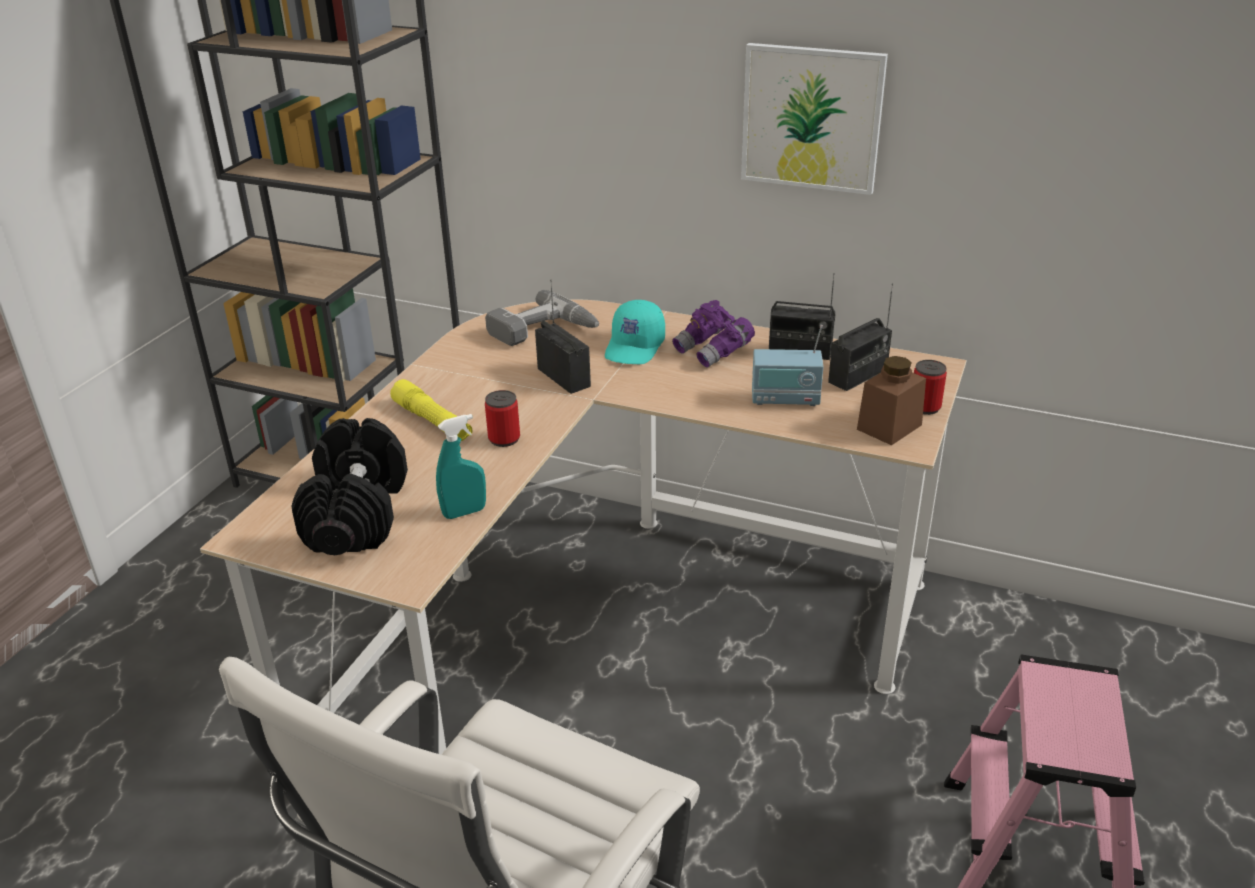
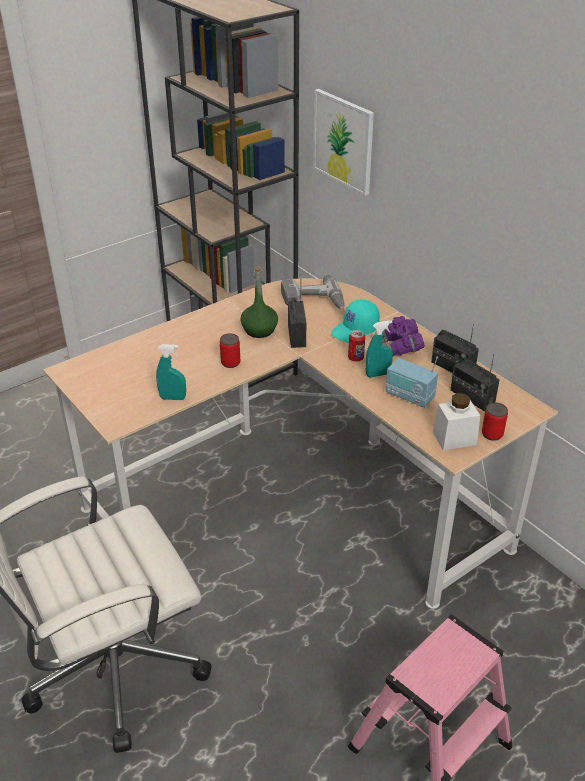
camera: 30 degrees right, 5 degrees up
black dumbbell [291,418,408,555] -> none
yellow flashlight [390,379,473,441] -> none
picture [741,43,888,195] -> picture moved to [313,89,374,196]
radio [828,283,893,391] -> radio turned 60 degrees clockwise [450,354,500,411]
brown jar [857,356,926,445] -> white jar [433,393,480,451]
none -> green bottle [240,266,278,338]
none -> can [348,330,365,362]
none -> turquoise spray bottle [365,320,393,377]

